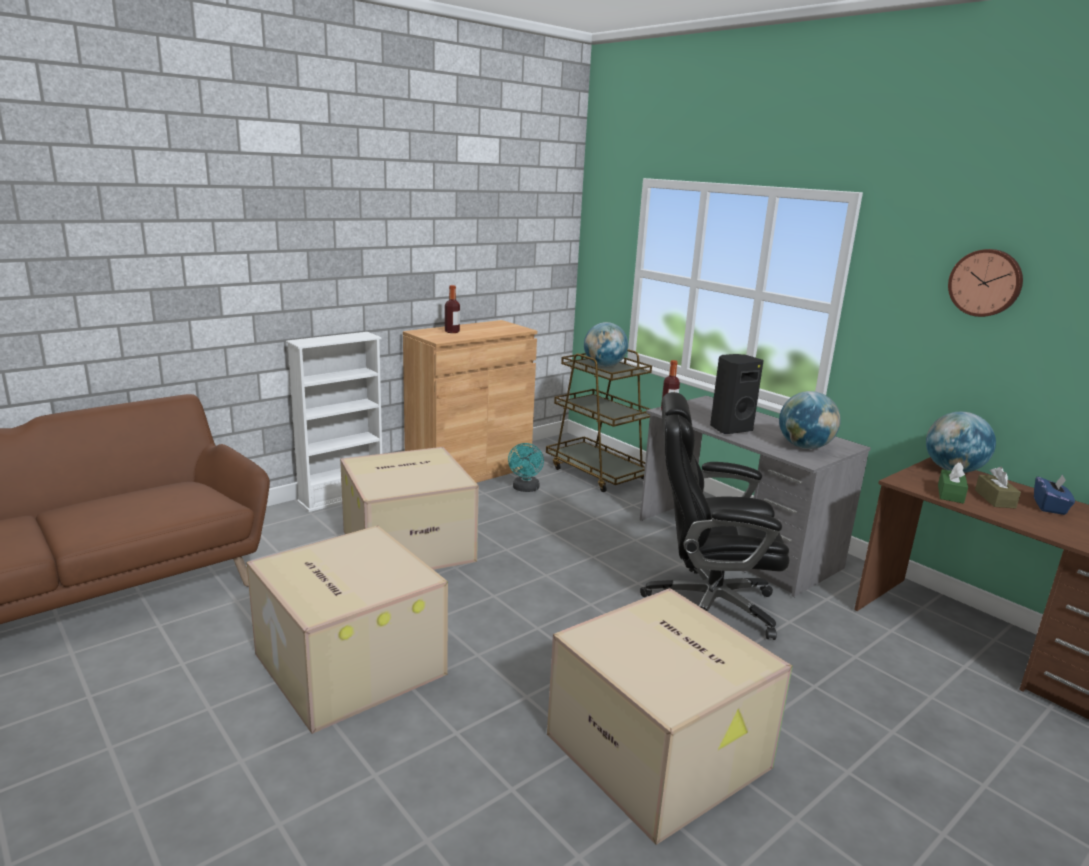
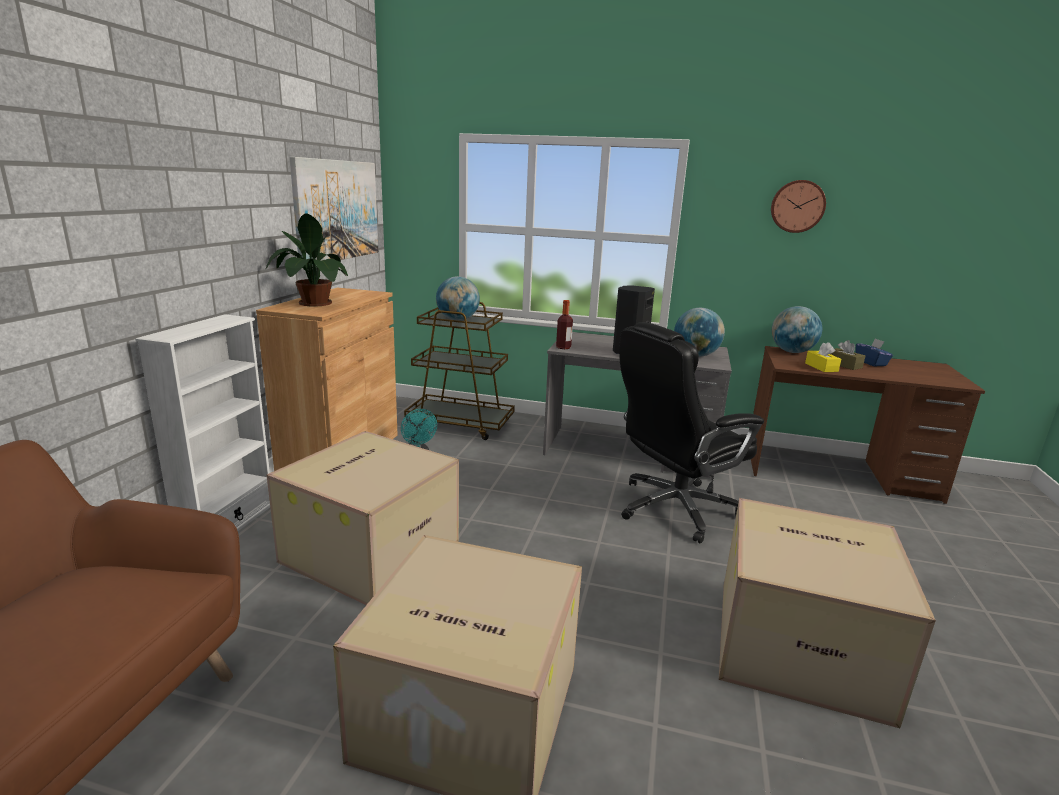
camera: 35 degrees left, 0 degrees up
bottle [445,285,460,333] -> potted plant [265,213,348,306]
green tissue box [938,462,968,504] -> yellow tissue box [805,342,841,372]
none -> picture [290,157,378,266]

